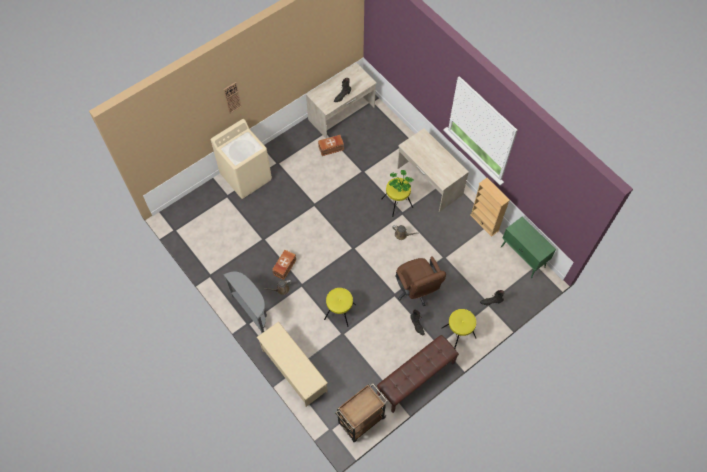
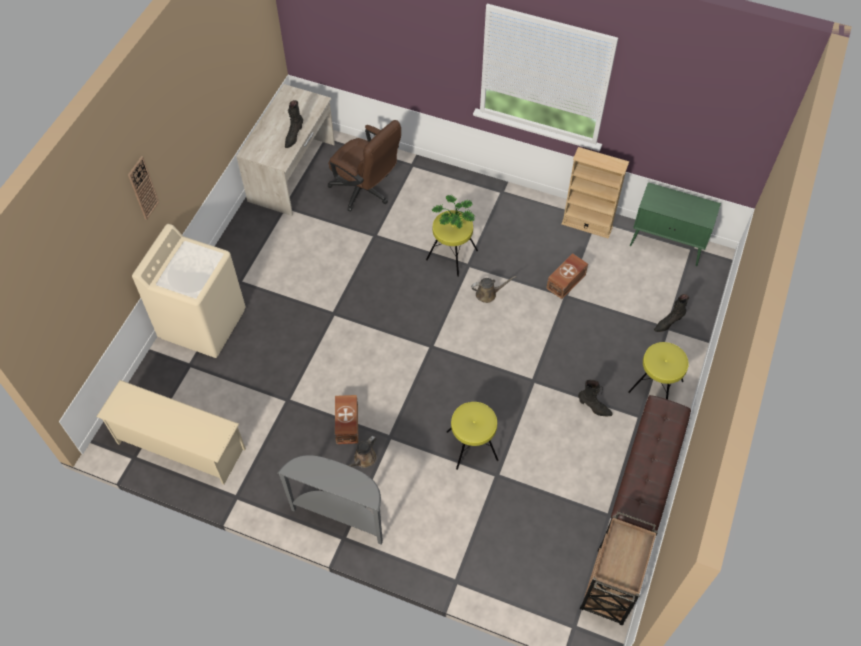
camera: 30 degrees left, 5 degrees down
beige shoe rack [257,321,328,407] -> beige shoe rack moved to [96,380,246,485]
brown storage box [318,135,344,156] -> brown storage box moved to [546,253,588,299]
brown office chair [395,256,446,306] -> brown office chair moved to [328,120,401,212]
beige desk [397,128,469,212] -> none

